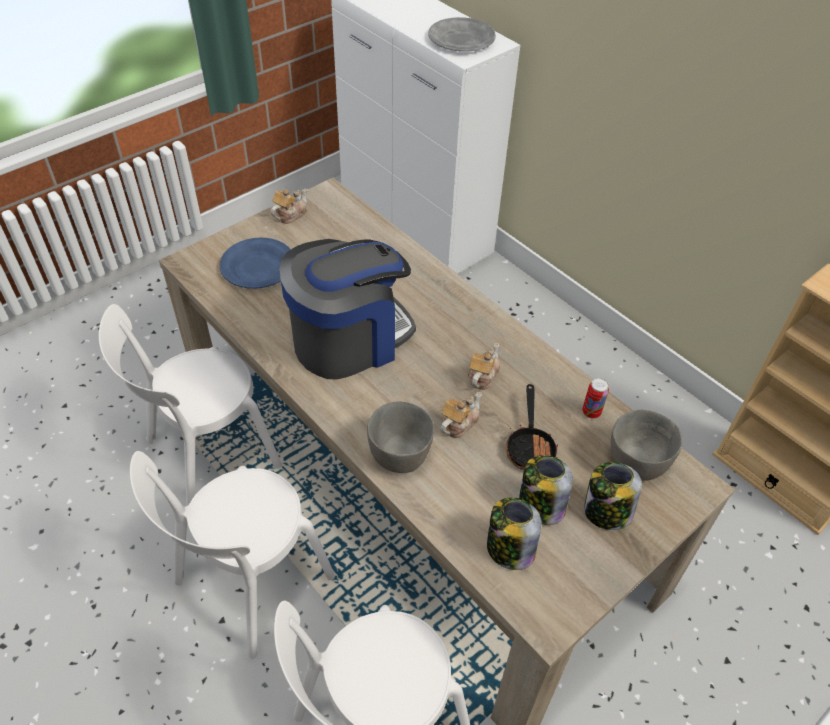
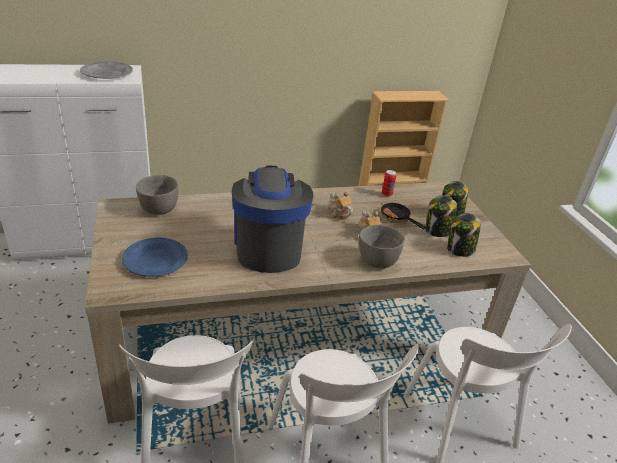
camera: 65 degrees left, 15 degrees down
teapot [271,189,308,224] -> none
frying pan [506,384,558,470] -> frying pan turned 150 degrees counterclockwise [380,203,426,229]
grey bowl [611,410,683,481] -> grey bowl moved to [136,175,178,215]

